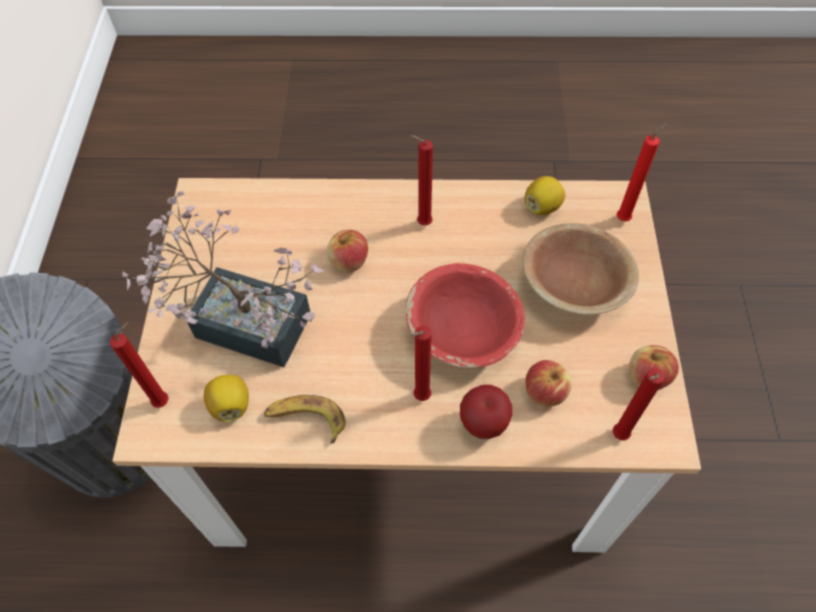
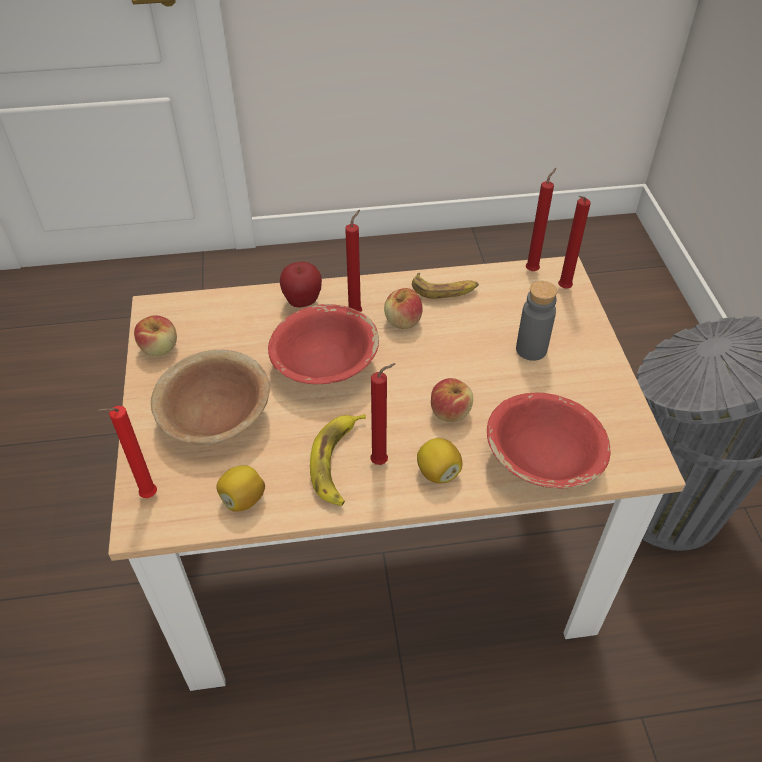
camera: 170 degrees right, 10 degrees down
potted plant [122,191,324,367] -> grey bottle [516,281,557,361]
lemon [204,375,249,422] -> lemon moved to [417,438,463,483]
apple [526,360,571,407] -> apple moved to [384,288,423,329]
red candle [613,368,665,440] -> red candle moved to [526,168,556,271]
none -> banana [310,414,366,506]
none -> red bowl [487,393,611,489]

